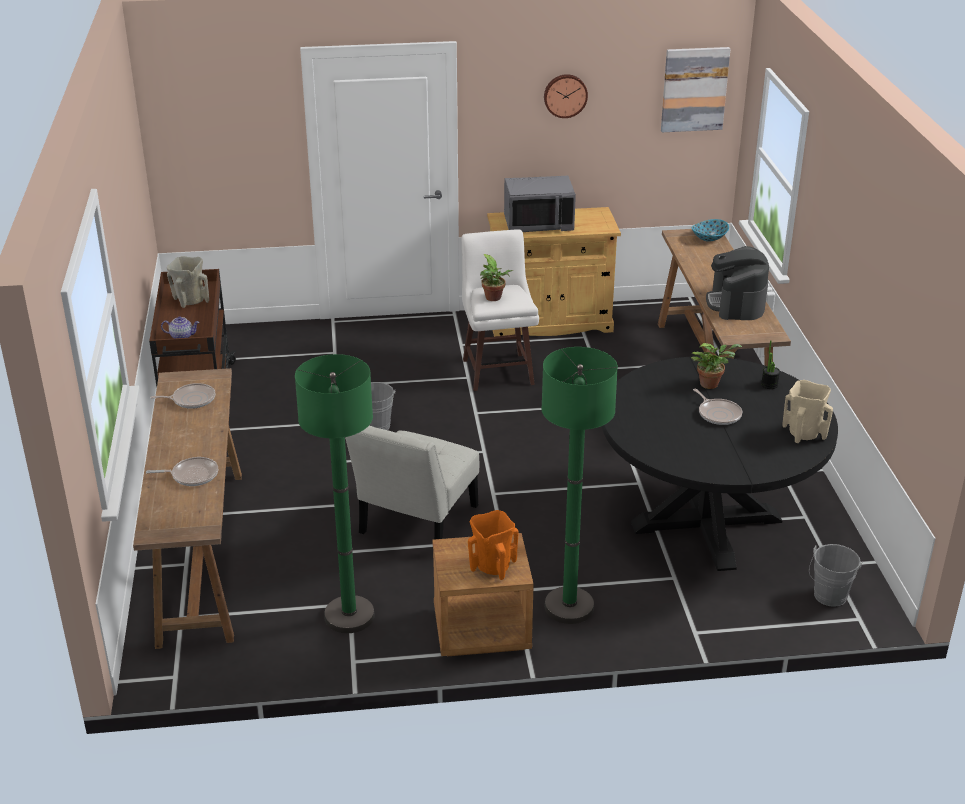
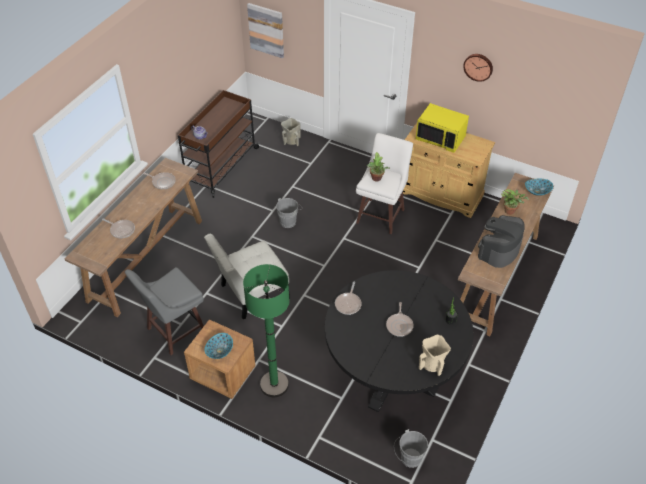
camera: 35 degrees right, 15 degrees up
beige vase [167,256,209,308] -> beige vase moved to [281,118,301,146]
green floor lamp [295,354,375,633] -> grey stool [125,267,204,355]
orange vase [468,510,519,580] -> bowl [204,333,233,359]
grey microwave [504,176,576,232] -> yellow microwave [415,103,469,153]
picture [661,47,730,132] -> picture moved to [247,3,284,58]
potted plant [691,343,742,389] -> potted plant moved to [501,189,529,215]
none -> frying pan [335,282,362,315]

